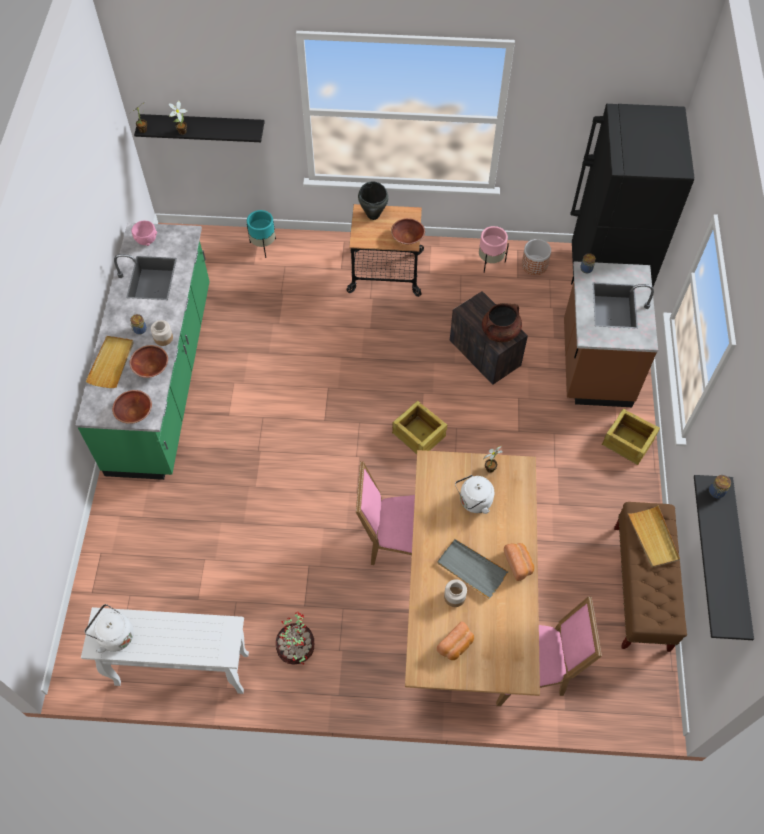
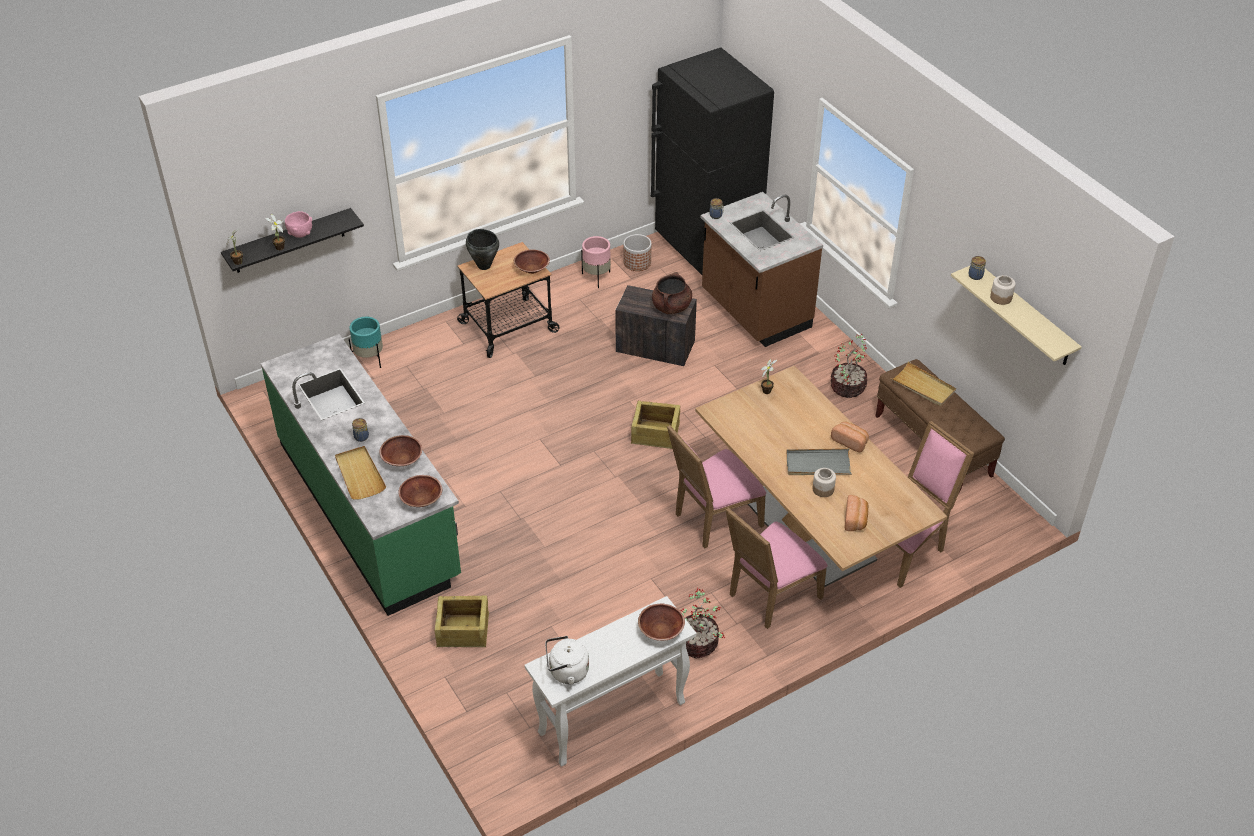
camera: 35 degrees left, 15 degrees down
pink bowl [132,221,157,246] -> pink bowl moved to [285,211,312,238]
jar [151,320,173,346] -> jar moved to [990,275,1016,305]
white kettle [455,475,494,514] -> none
crate [601,409,660,465] -> crate moved to [434,595,489,648]
black shelf [694,475,754,640] -> beige shelf [951,266,1082,365]
none -> brown bowl [638,604,685,641]
none -> pink chair [725,507,828,629]
none -> potted plant [831,334,867,398]

